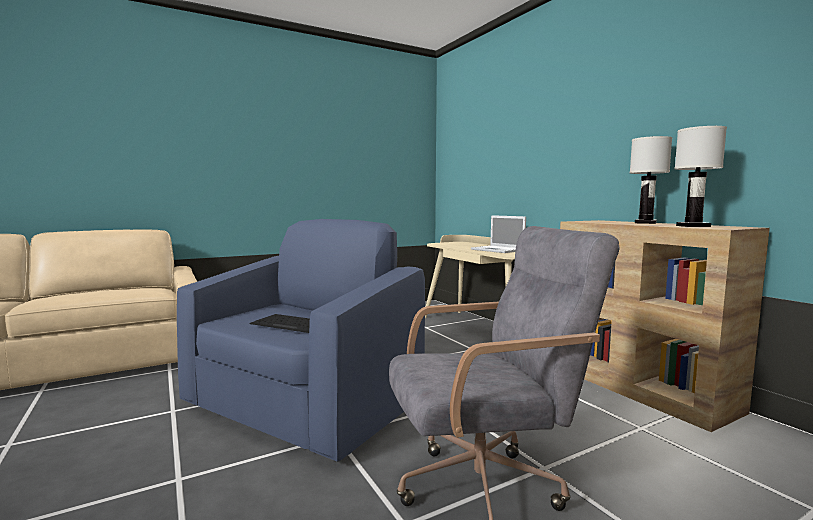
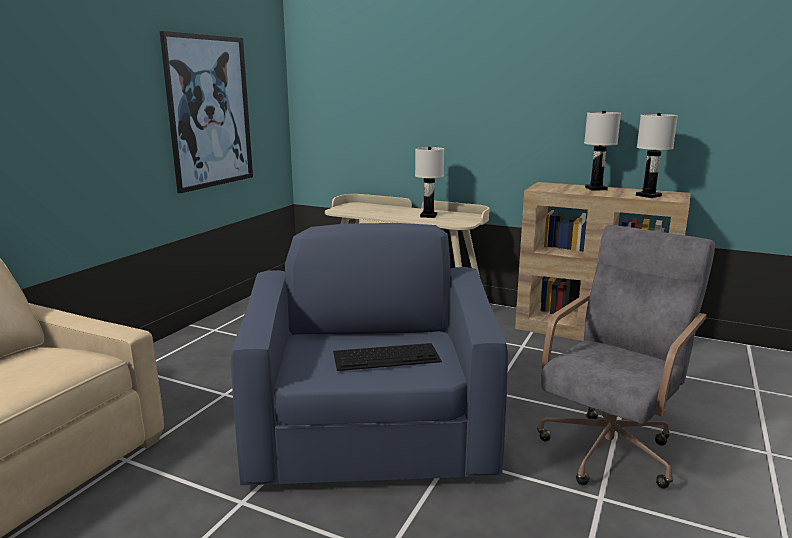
camera: 35 degrees left, 10 degrees up
laptop [471,215,526,253] -> white table lamp [415,147,444,218]
none -> picture [159,31,253,193]

